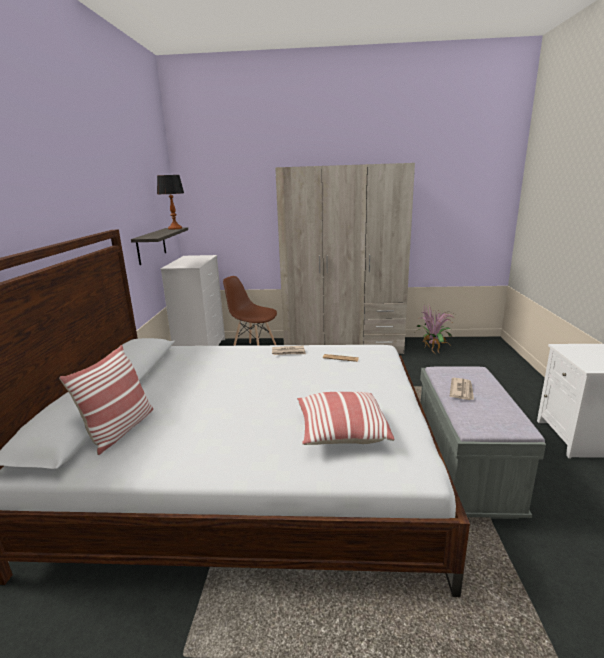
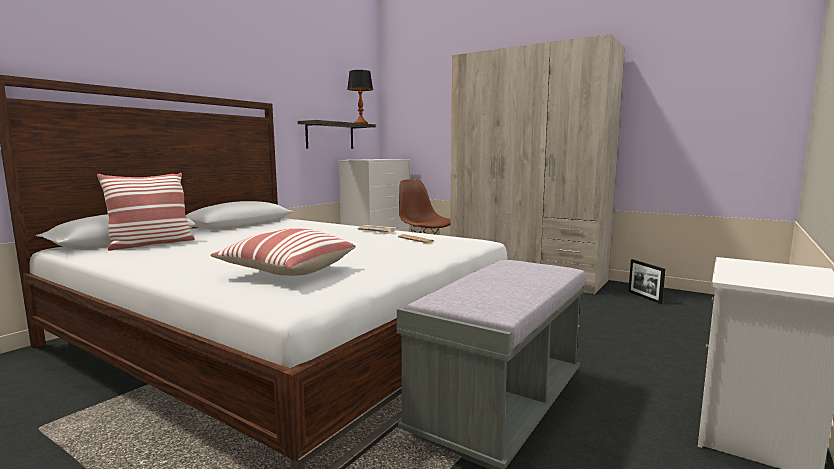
camera: 30 degrees right, 10 degrees down
potted plant [417,305,456,356] -> picture frame [628,259,665,304]
newspaper [450,378,474,400] -> none

